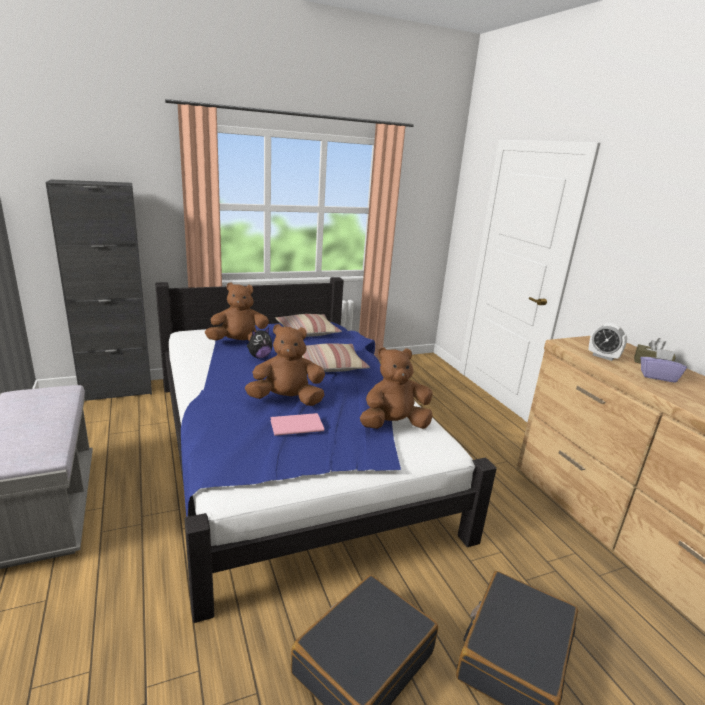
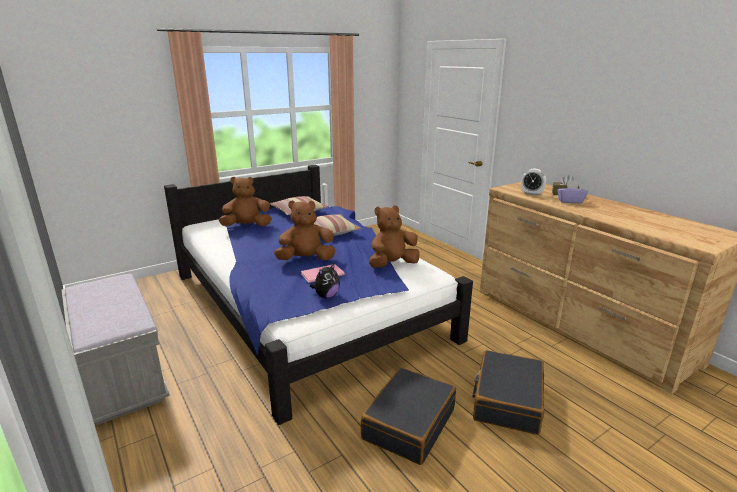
camera: 10 degrees left, 0 degrees up
black cabinet [45,179,152,401] -> none
plush toy [247,328,272,359] -> plush toy moved to [310,264,340,298]

